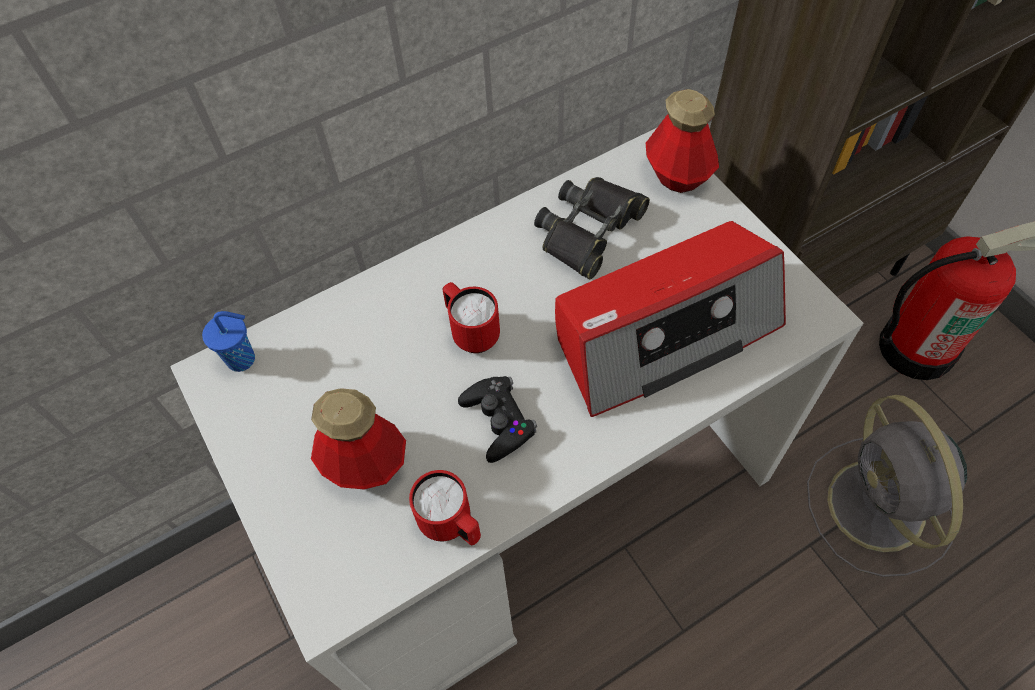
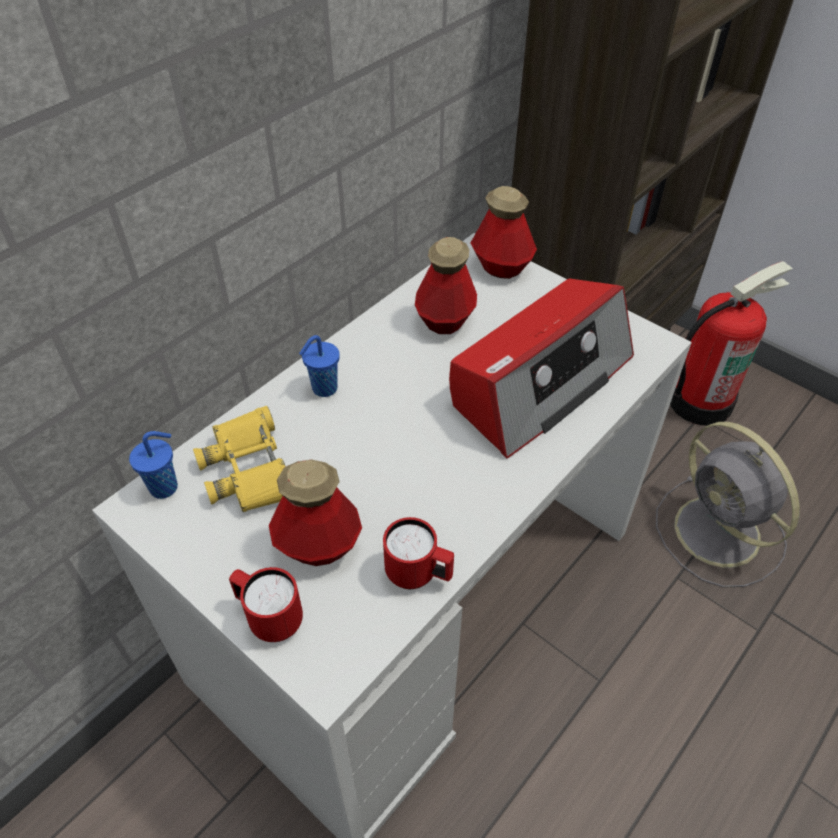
camera: 20 degrees left, 10 degrees down
red mug [442,282,500,353] -> red mug moved to [229,567,303,642]
black game controller [458,376,537,463] -> none
black binoculars [534,177,650,279] -> bottle [415,237,477,334]
none -> yellow binoculars [193,406,286,512]
none -> blue cup [299,335,340,397]

